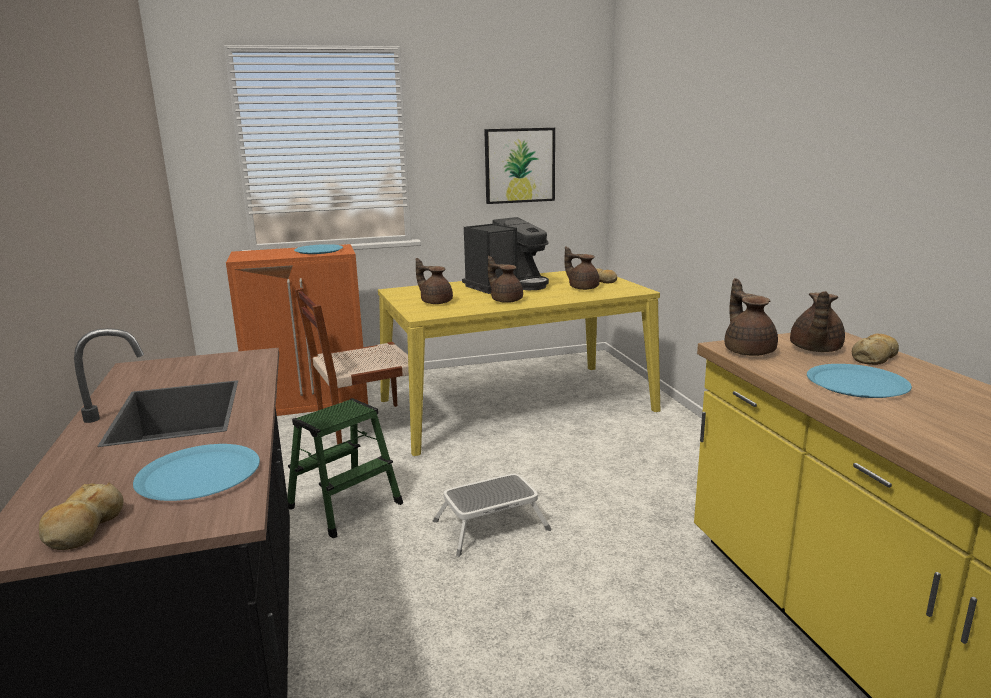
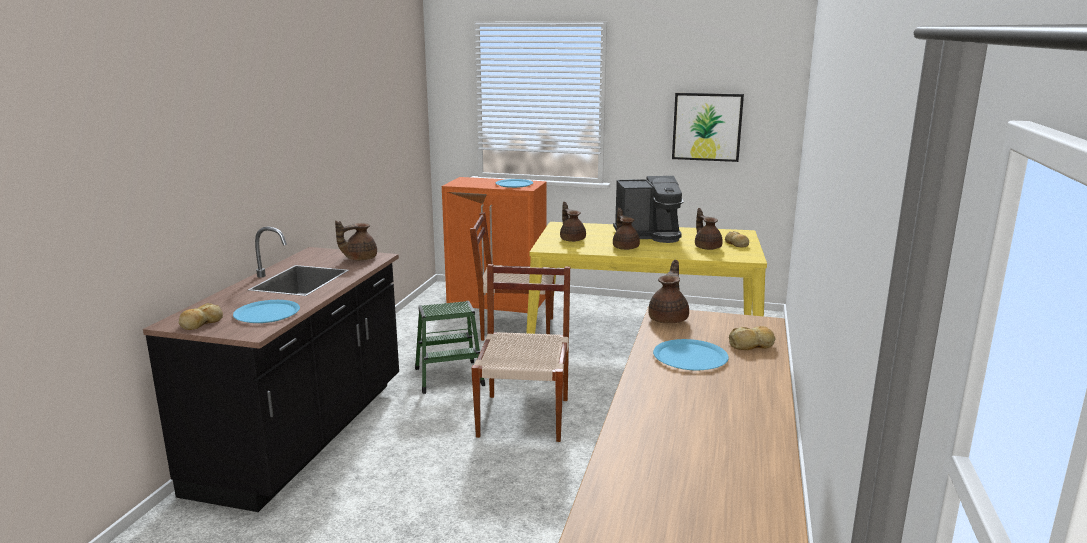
camera: 30 degrees right, 0 degrees up
grey step ladder [432,474,552,557] -> chair [472,264,570,442]
brown teapot [790,291,845,352] -> brown teapot moved to [335,221,377,260]

